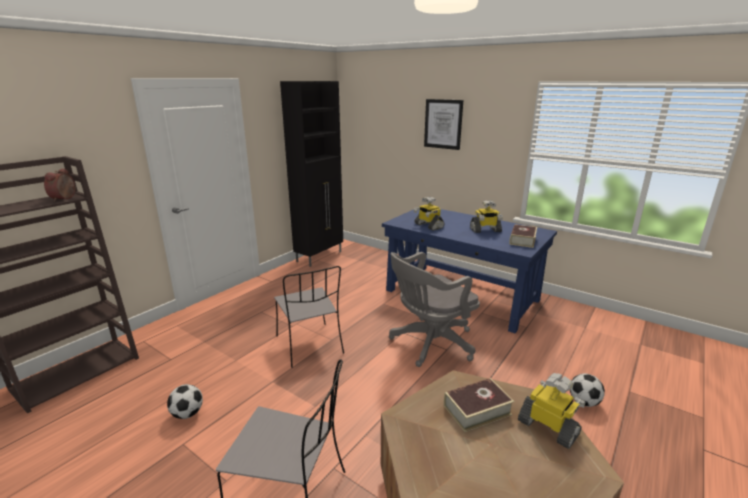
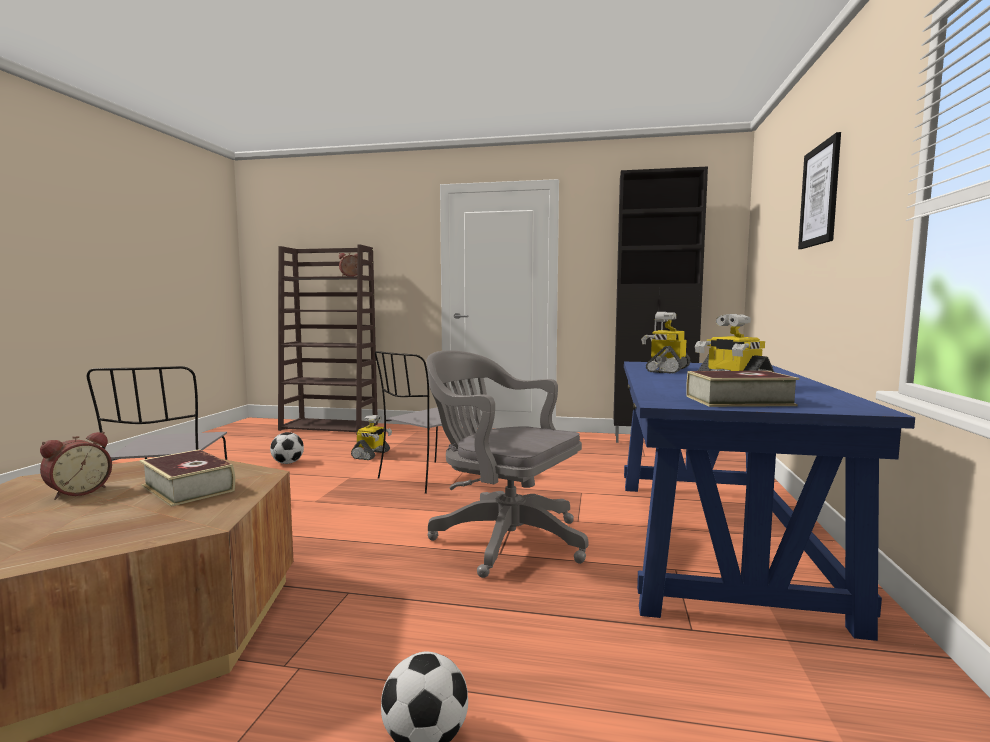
camera: 65 degrees right, 15 degrees down
toy robot [518,373,585,449] -> toy robot moved to [351,415,392,460]
none -> alarm clock [40,432,112,500]

